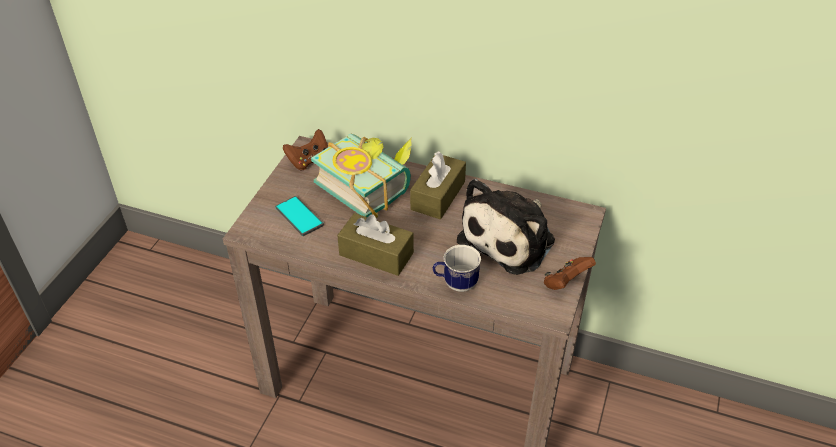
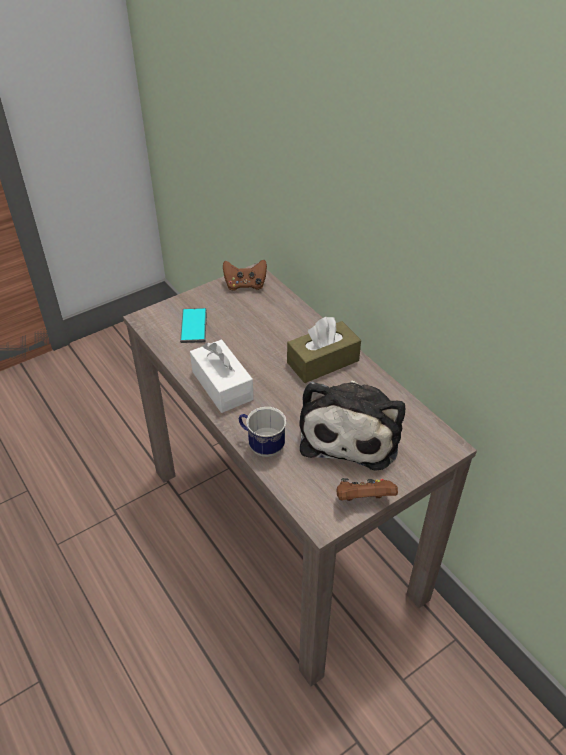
camera: 35 degrees right, 0 degrees up
book [311,134,412,218] -> none
brown tissue box [337,213,414,276] -> white tissue box [190,340,254,413]
plush toy [457,179,555,275] -> plush toy turned 60 degrees counterclockwise [299,381,405,470]

